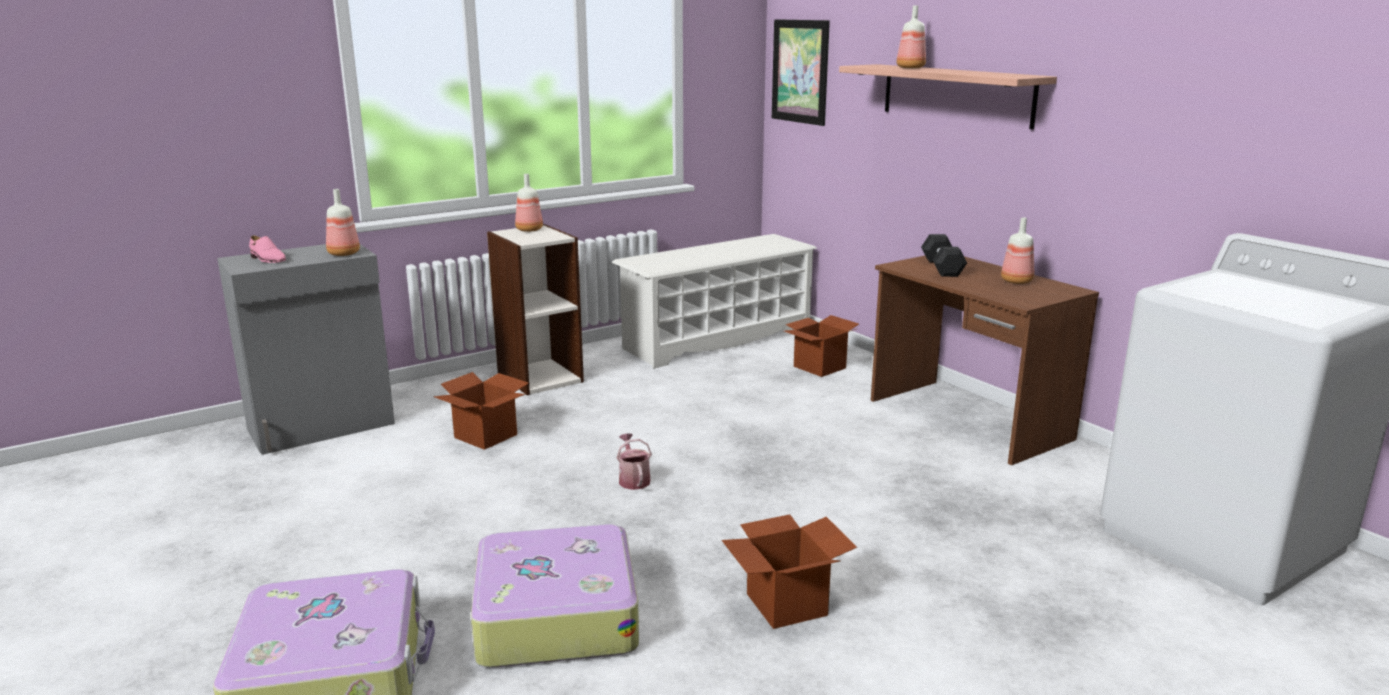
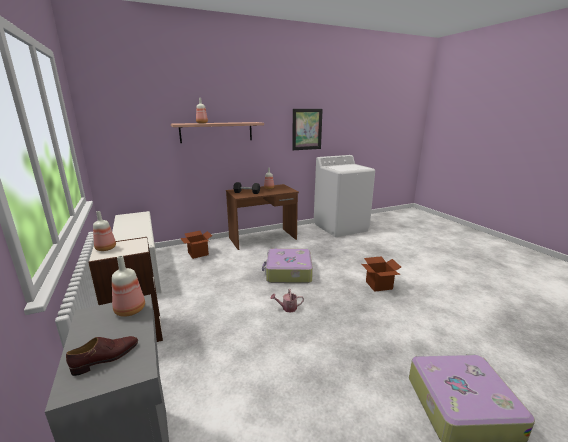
camera: 80 degrees left, 0 degrees up
pink shoe [249,235,286,263] -> brown shoe [66,336,138,376]
cardboard box [433,372,529,450] -> none
suitcase [471,524,639,667] -> suitcase moved to [262,248,313,283]
picture [772,19,830,126] -> picture moved to [292,109,323,150]

